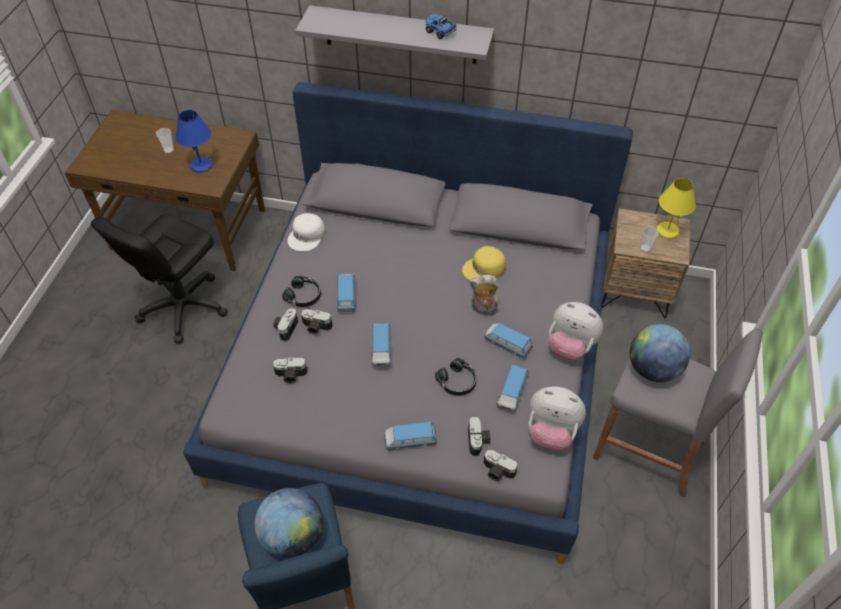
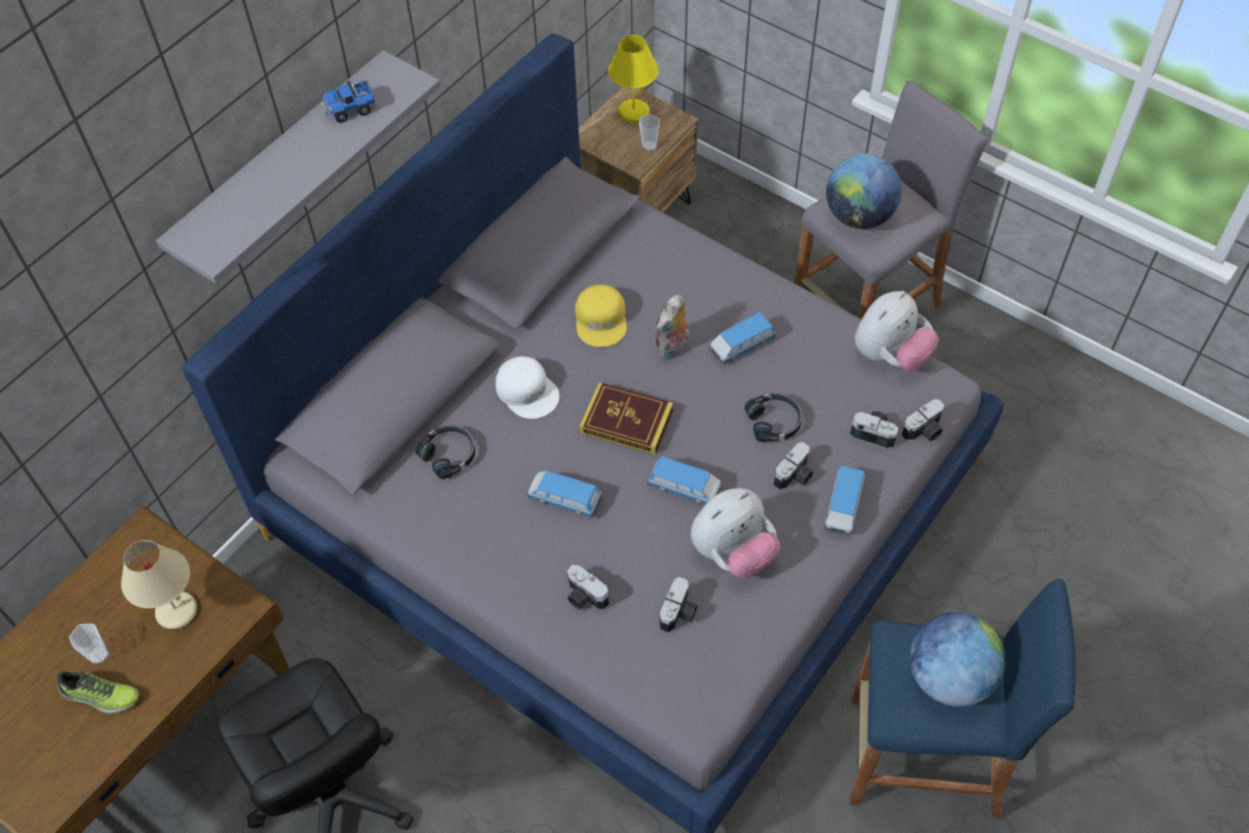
camera: 65 degrees left, 5 degrees up
blue table lamp [175,110,212,172] -> beige table lamp [121,540,197,629]
black headphones [282,276,321,307] -> black headphones moved to [415,425,475,479]
white cap [287,213,325,251] -> white cap moved to [495,356,560,419]
camera [301,309,333,335] -> camera moved to [774,442,813,490]
toy car [497,365,529,412] -> none
plush toy [548,302,604,360] -> plush toy moved to [691,488,780,579]
none -> shoe [57,671,139,714]
none -> book [580,382,673,455]

